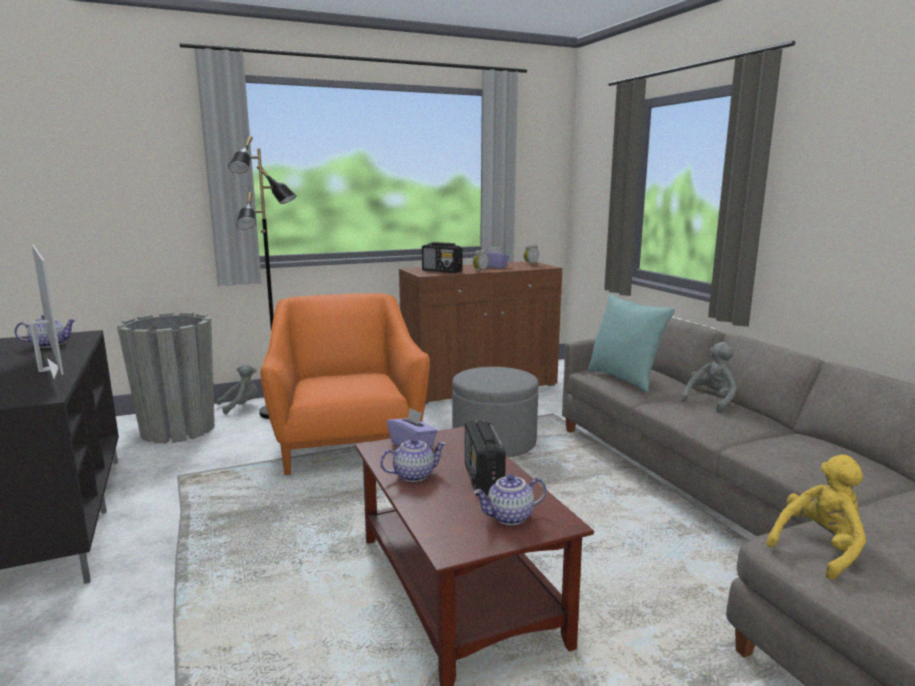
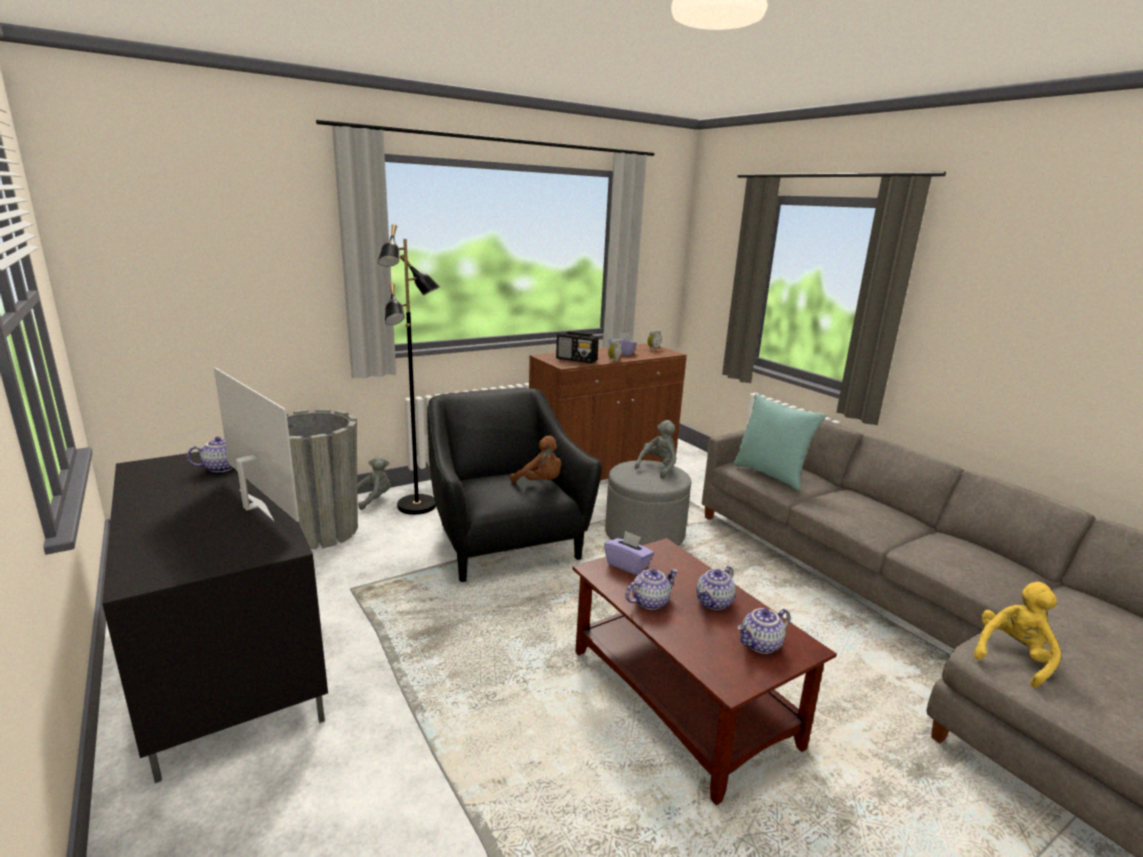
camera: 10 degrees left, 5 degrees up
orange armchair [261,293,430,475] -> black armchair [427,388,602,582]
radio [465,420,506,496] -> teapot [696,566,736,610]
grey plush toy [681,342,737,413] -> grey plush toy moved to [634,420,677,479]
none -> brown plush toy [510,435,562,483]

